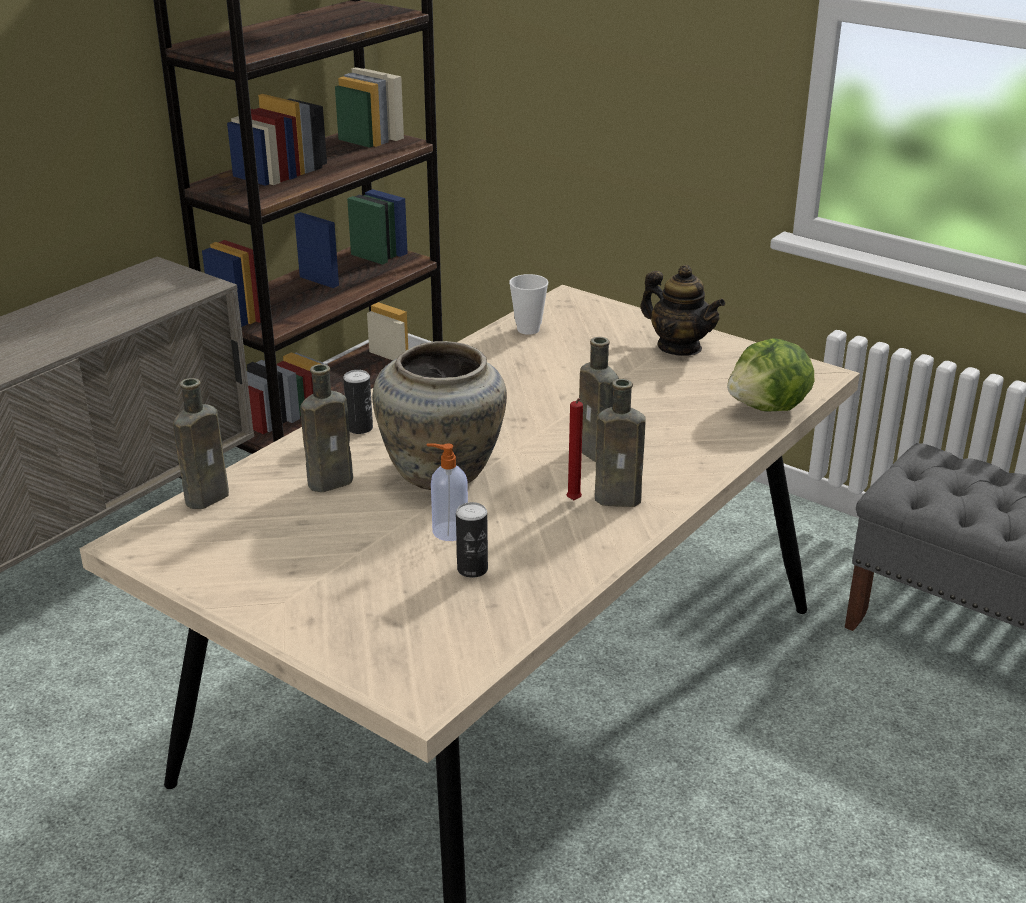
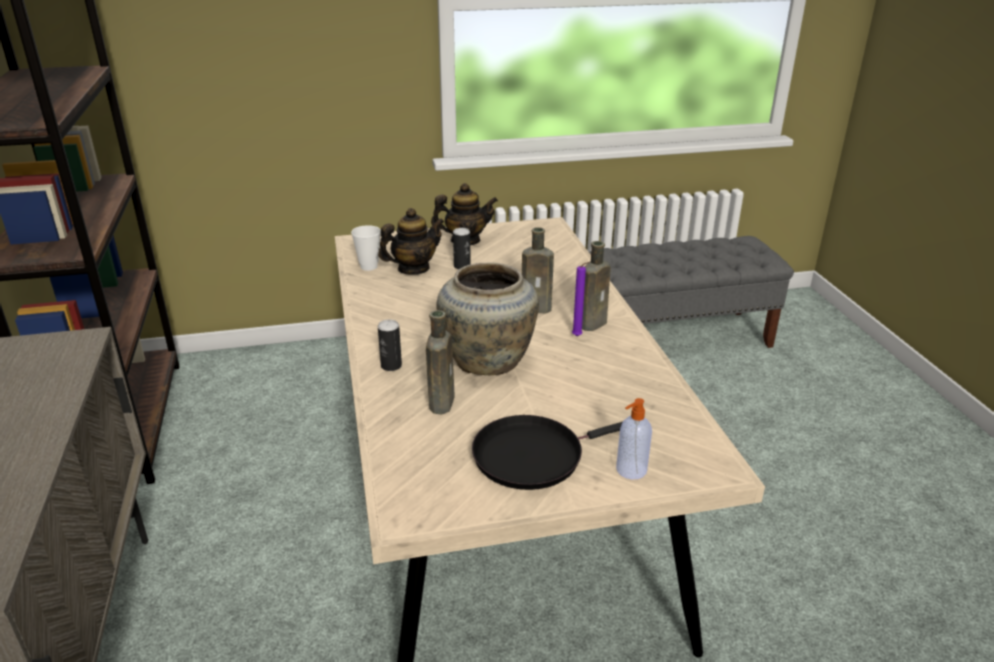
camera: 50 degrees left, 0 degrees up
brown bottle [173,378,229,509] -> none
soap dispenser [427,443,468,541] -> soap dispenser moved to [616,398,652,479]
can [456,502,488,578] -> can moved to [453,228,471,269]
red candle [567,398,583,500] -> purple candle [572,262,590,336]
lettuce [727,338,814,412] -> none
none -> teapot [378,208,444,275]
none -> black frying pan [472,415,622,490]

